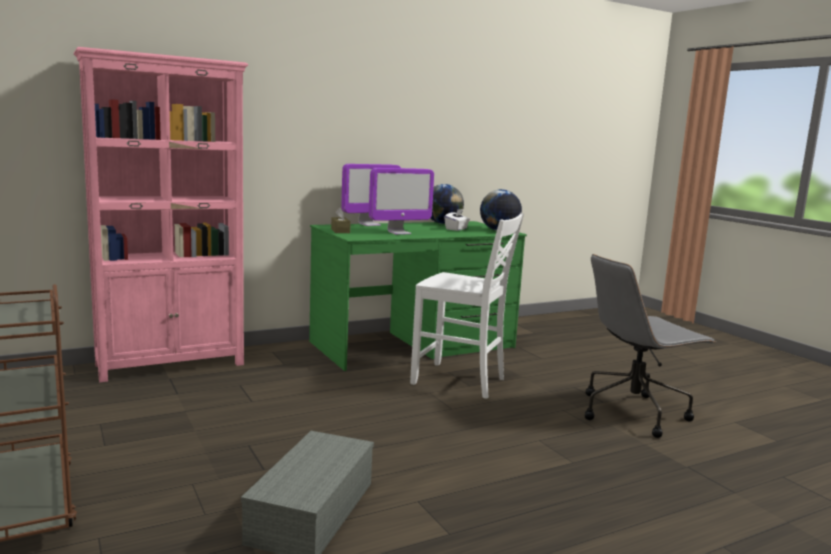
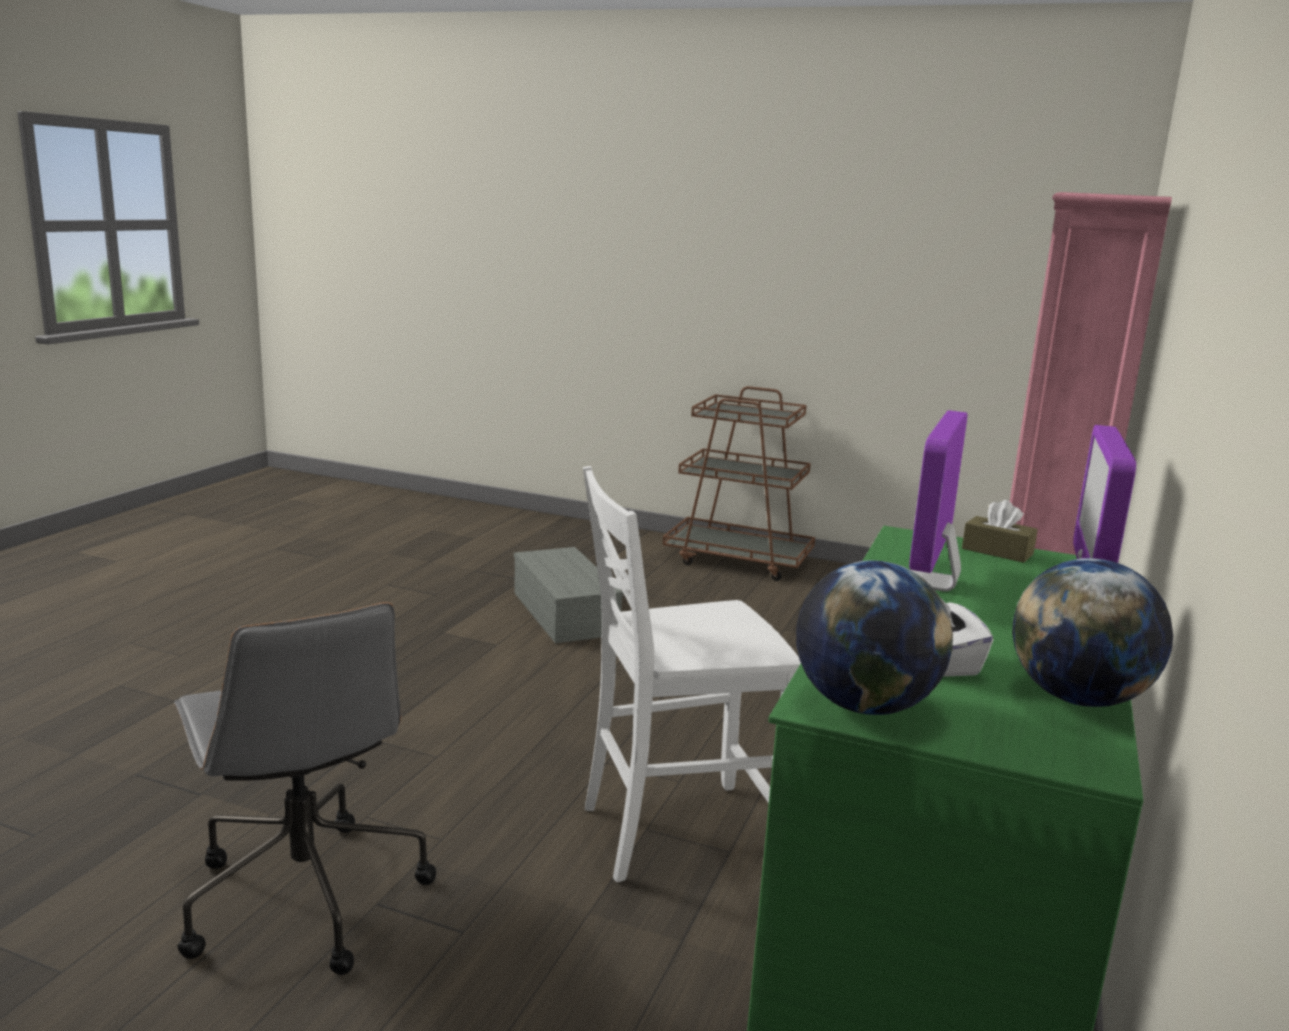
camera: 140 degrees right, 5 degrees up
grey office chair [585,254,716,438] -> grey office chair turned 120 degrees clockwise [174,602,436,975]

